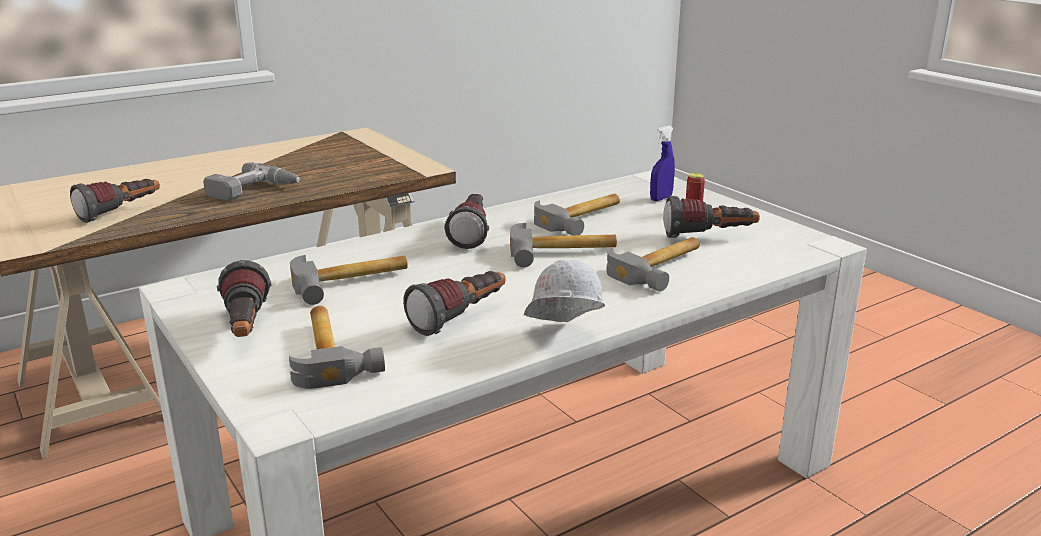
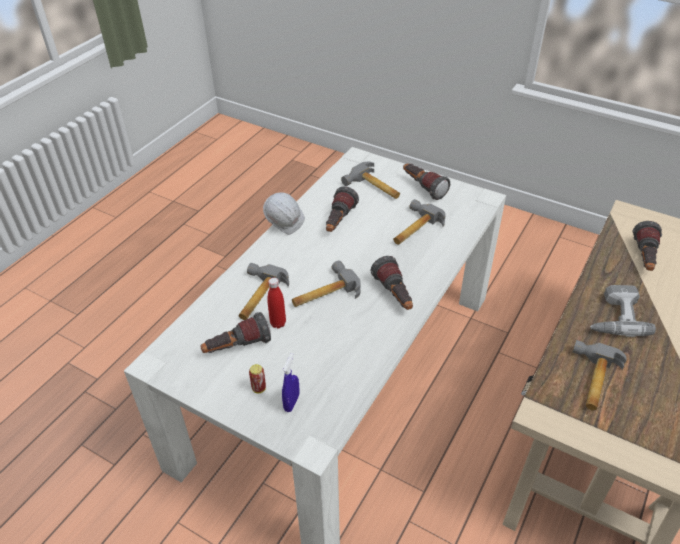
camera: 155 degrees right, 20 degrees up
hammer [534,194,620,235] -> hammer moved to [572,340,627,411]
none -> red bottle [267,278,286,328]

